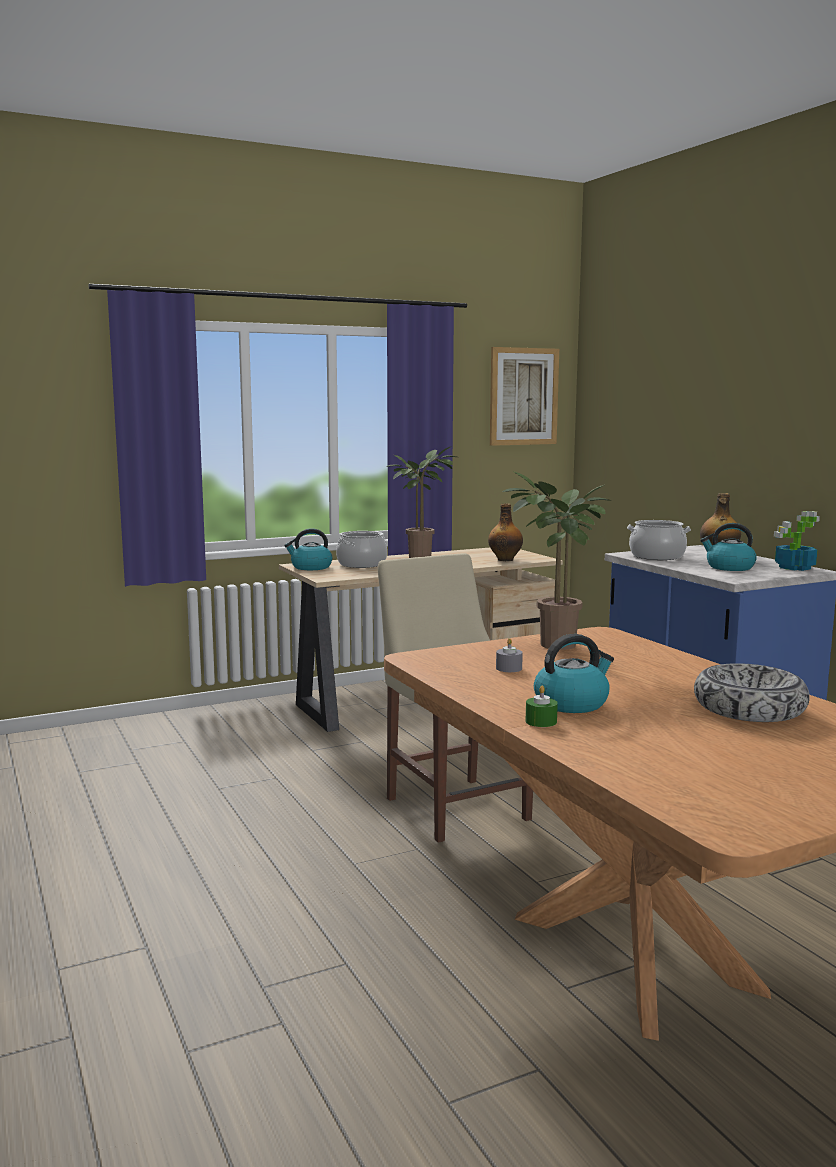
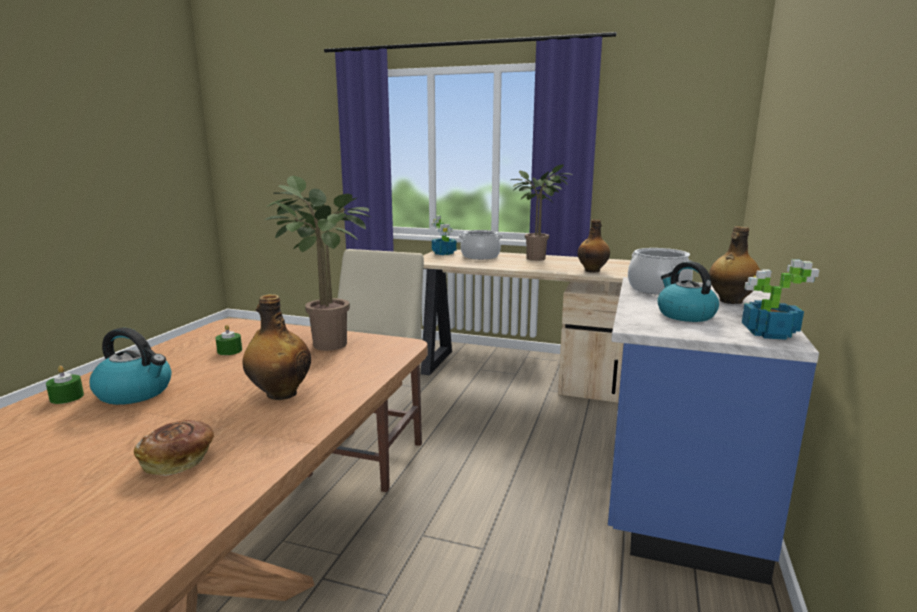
camera: 45 degrees right, 5 degrees up
kettle [284,528,332,570] -> potted plant [431,215,456,255]
picture [490,347,559,446] -> none
grey candle [496,638,523,672] -> green candle [216,324,242,355]
bowl [694,663,810,722] -> bread [134,420,214,476]
none -> bottle [243,294,311,400]

